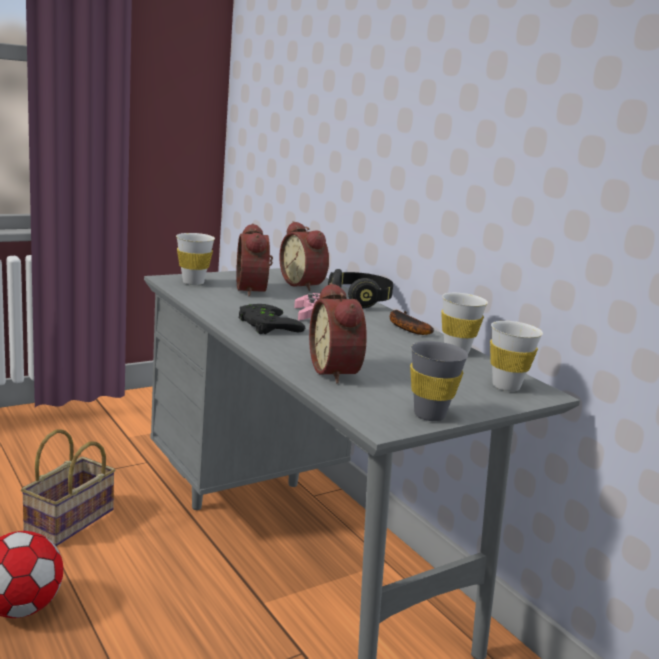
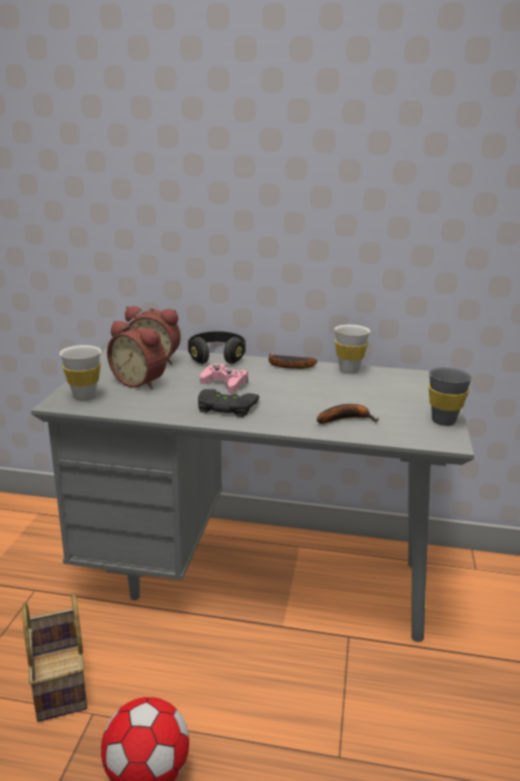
camera: 45 degrees left, 5 degrees up
alarm clock [309,283,367,384] -> banana [317,404,379,424]
white cup [490,321,543,391] -> none

